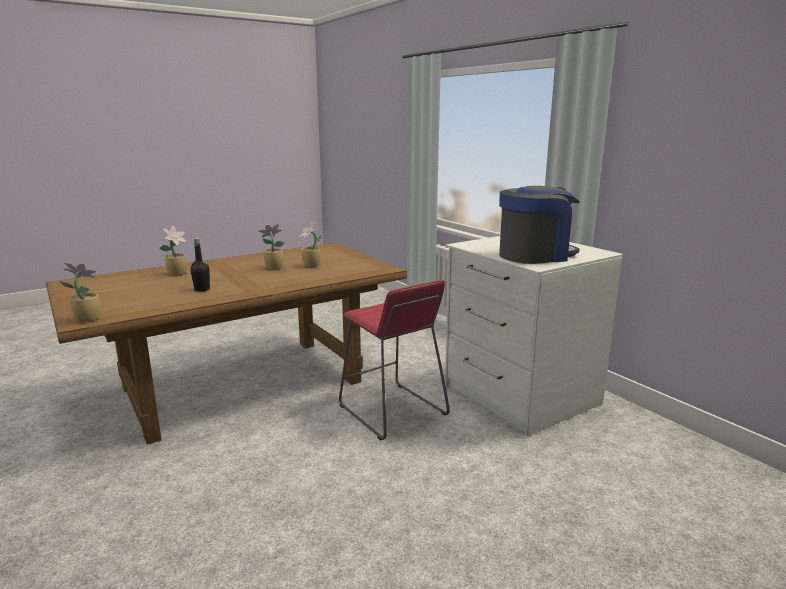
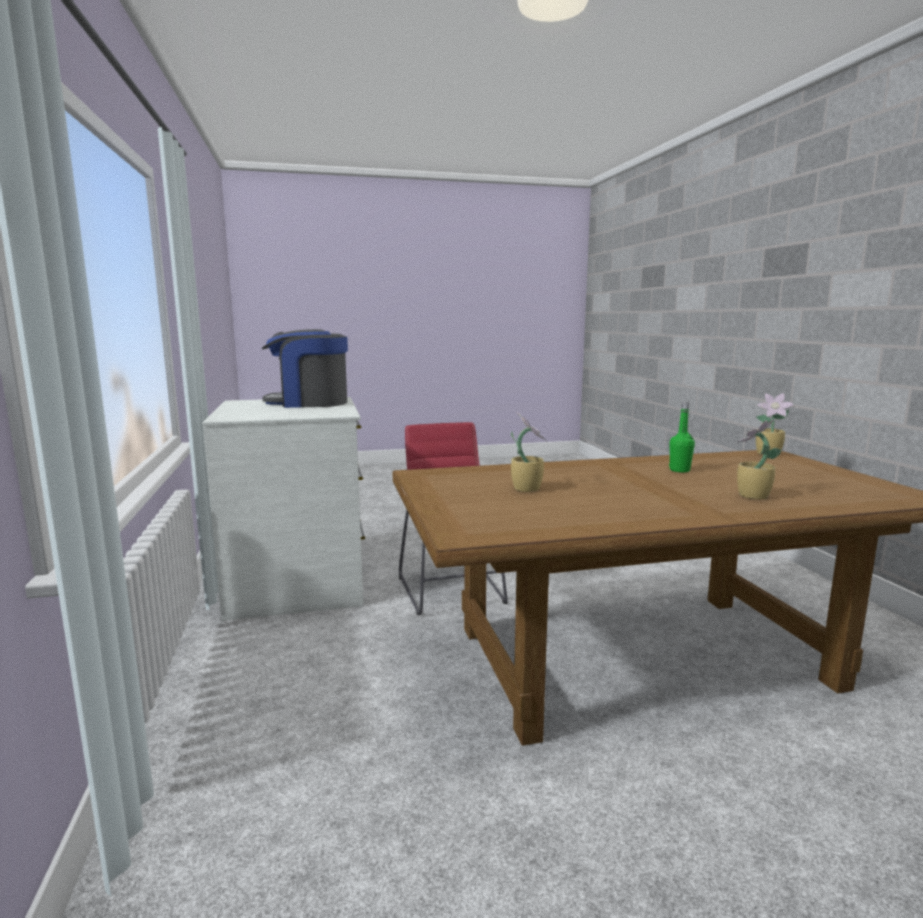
camera: 160 degrees left, 5 degrees down
black bottle [190,238,210,292] -> green bottle [669,402,695,472]
potted plant [258,224,285,270] -> none

